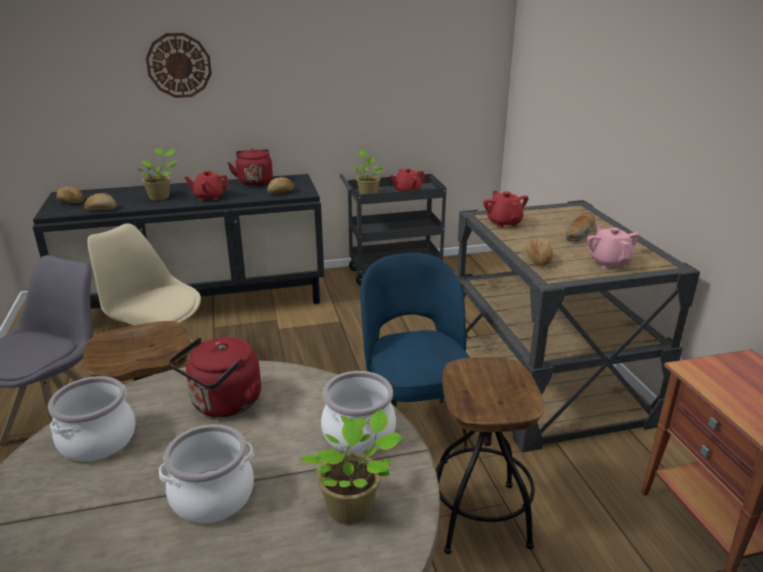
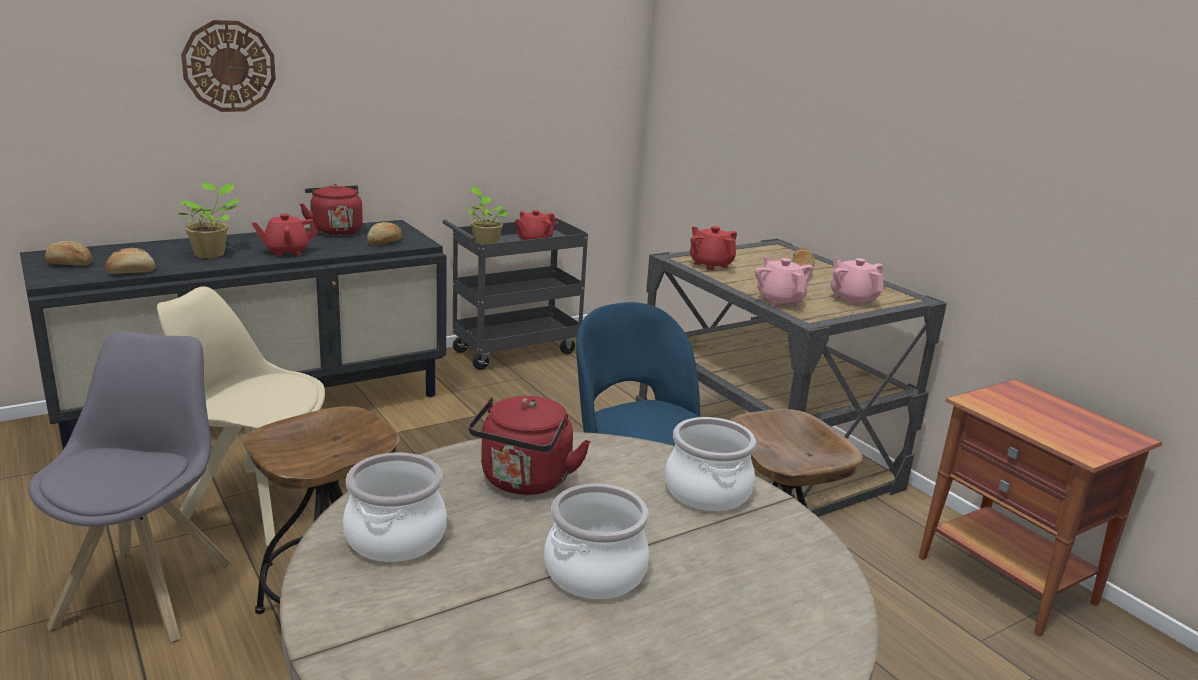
camera: 20 degrees left, 5 degrees down
potted plant [299,409,403,524] -> none
bread [526,238,553,266] -> pink teapot [755,257,813,307]

